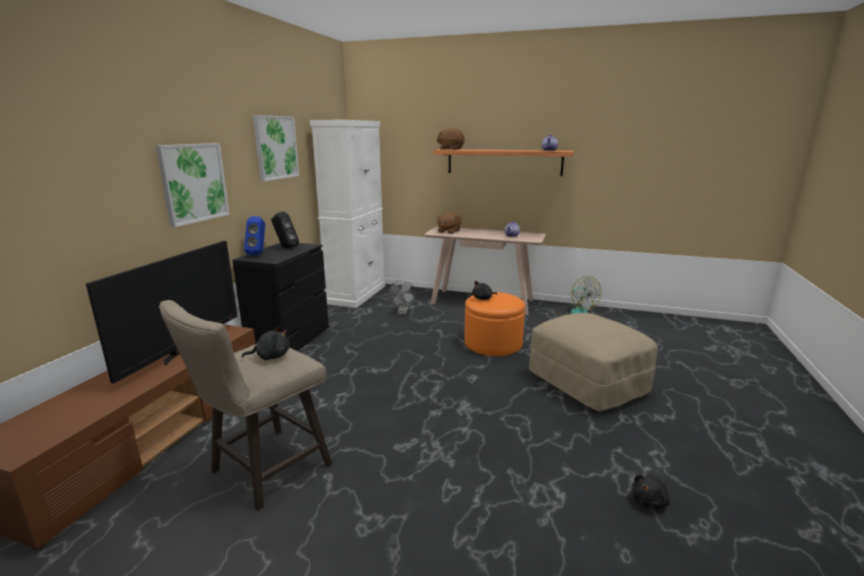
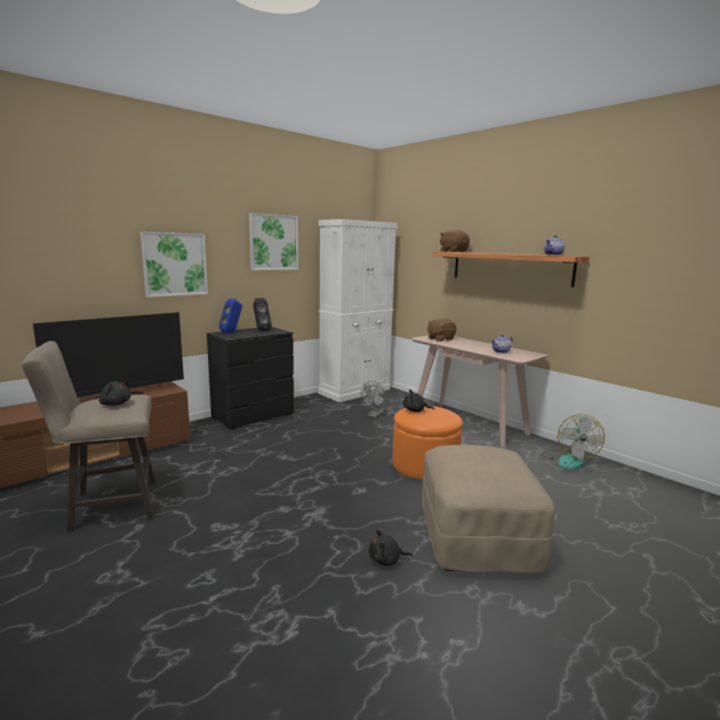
camera: 30 degrees right, 5 degrees down
black plush toy [632,475,670,509] -> black plush toy moved to [369,530,413,566]

